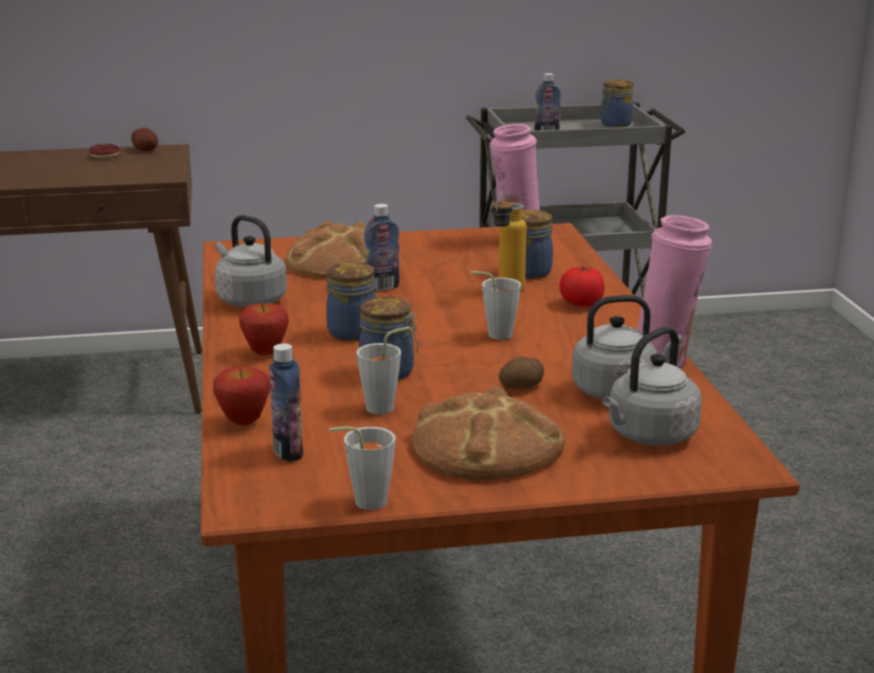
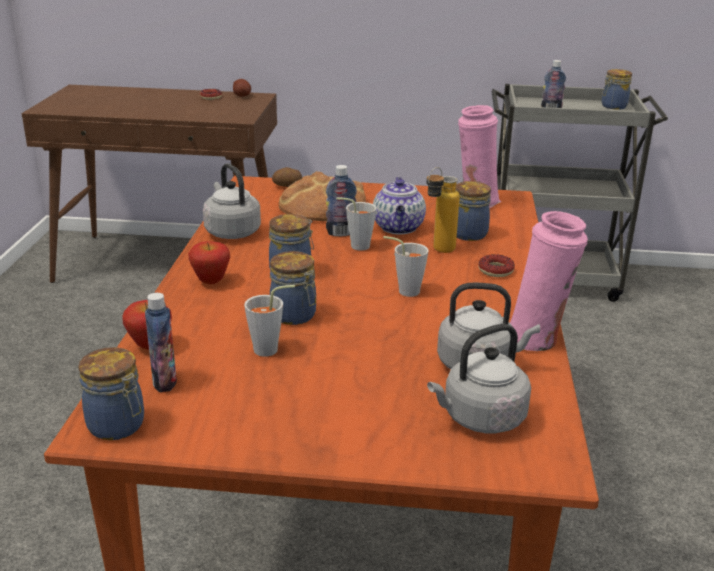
camera: 15 degrees right, 5 degrees up
grey cup [329,427,396,510] -> grey cup moved to [336,198,376,250]
bread [412,386,565,479] -> none
potato [499,356,544,389] -> potato moved to [272,167,302,187]
tomato [559,266,605,306] -> donut [478,254,515,277]
none -> jar [78,347,144,440]
none -> teapot [373,177,426,234]

